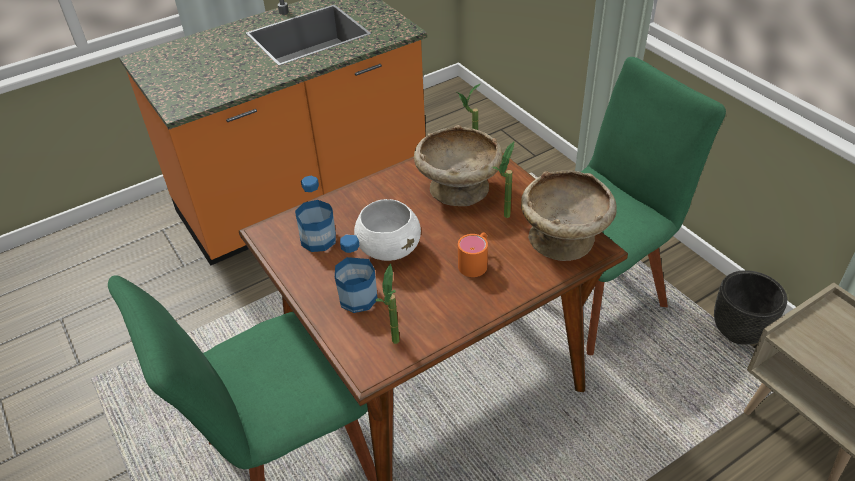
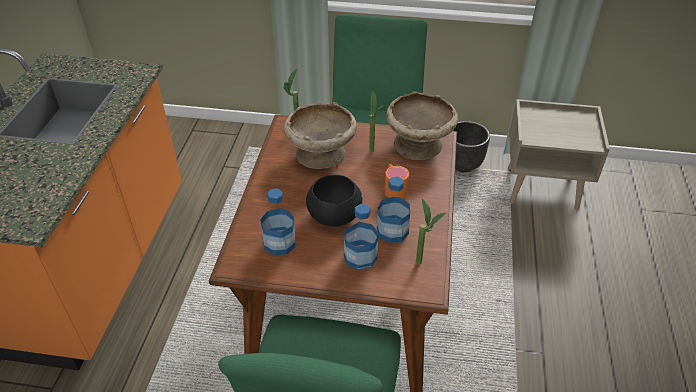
camera: 50 degrees left, 0 degrees up
white bowl [354,199,421,261] -> black bowl [306,175,363,227]
none -> bottle [377,177,410,243]

